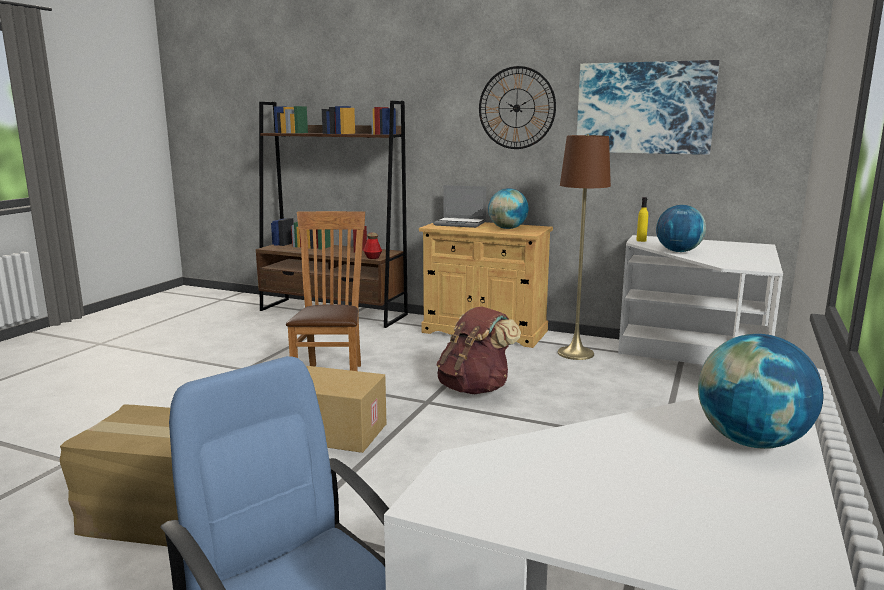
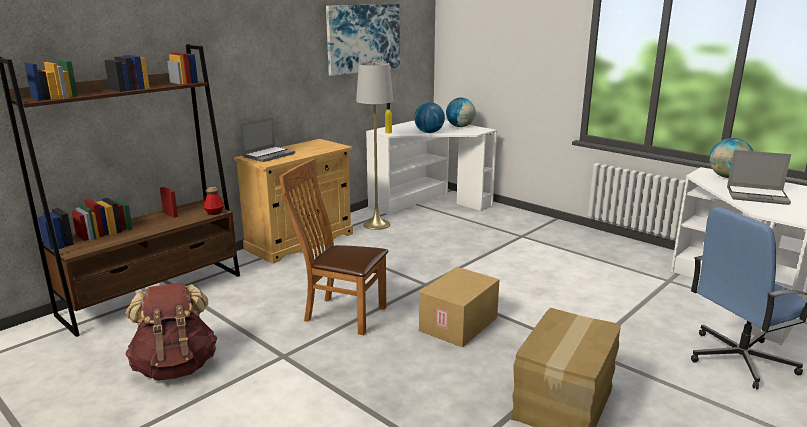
camera: 70 degrees left, 5 degrees up
brown backpack [437,306,521,394] -> brown backpack moved to [125,282,217,381]
wall clock [479,66,556,149] -> none
globe [488,188,529,229] -> globe moved to [446,97,475,127]
brown floor lamp [558,134,611,360] -> grey floor lamp [356,62,393,230]
none -> laptop [727,150,791,205]

